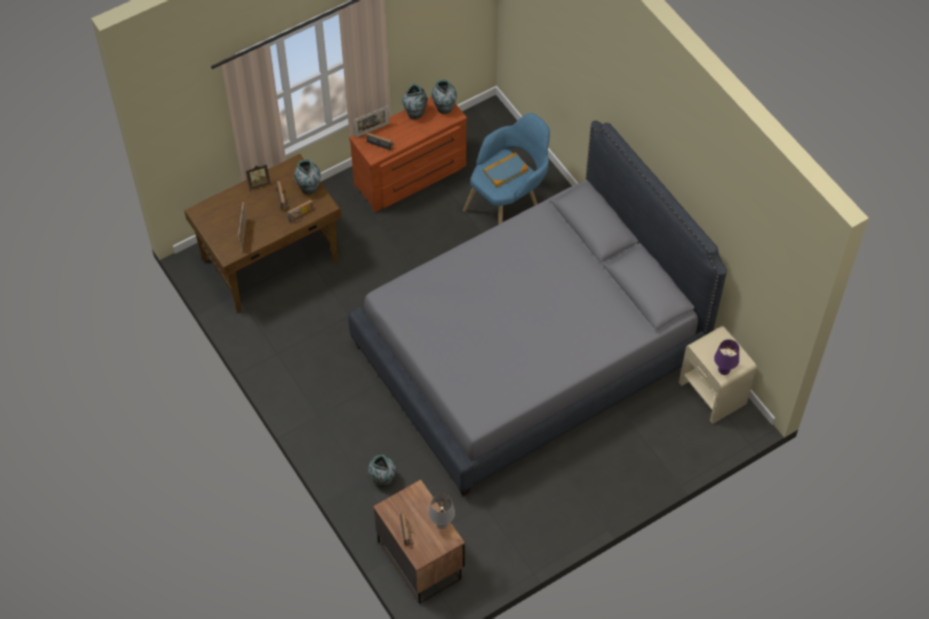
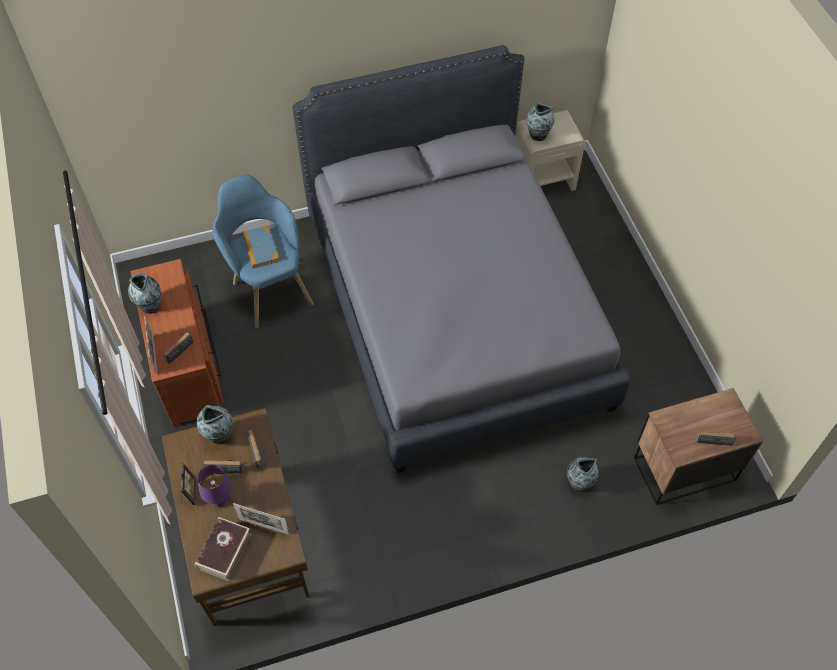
camera: 75 degrees left, 0 degrees up
grey table lamp [429,493,455,529] -> none
vase [431,79,457,114] -> vase moved to [526,102,554,141]
purple table lamp [714,339,739,375] -> purple table lamp moved to [198,465,232,507]
none -> book [194,517,252,581]

